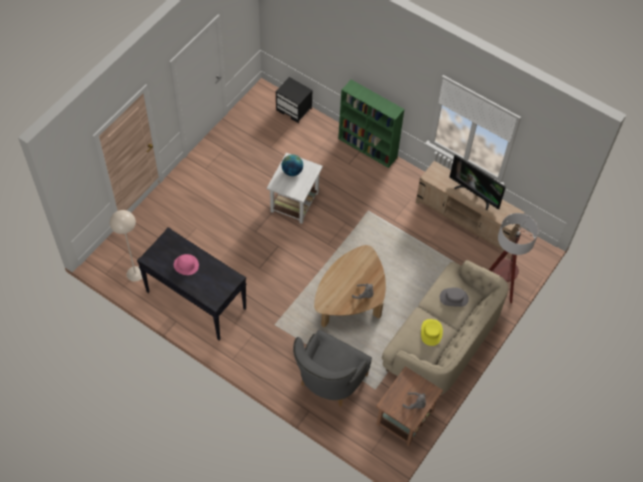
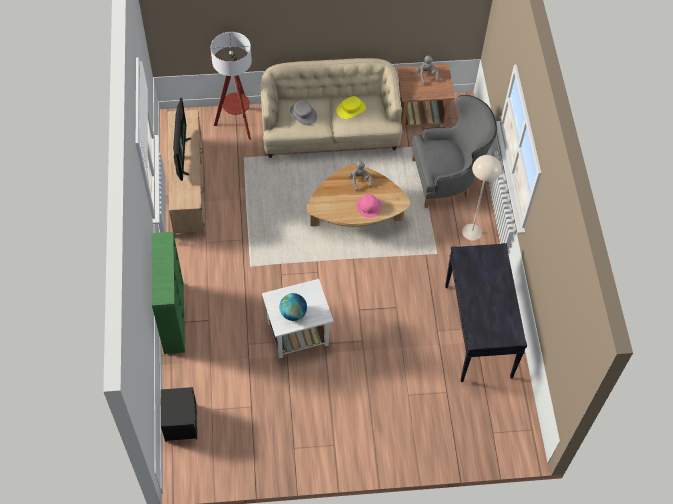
camera: 130 degrees left, 0 degrees up
beige floor lamp [110,210,142,282] -> beige floor lamp moved to [462,155,502,240]
pink hat [174,254,199,275] -> pink hat moved to [356,194,382,218]

